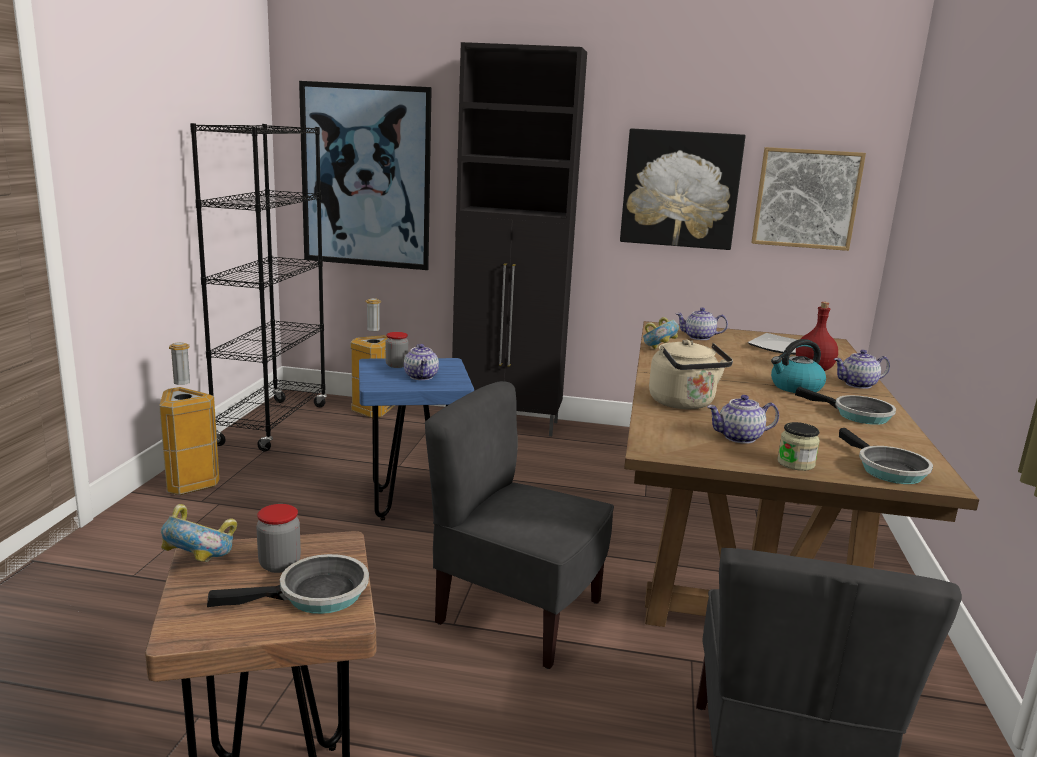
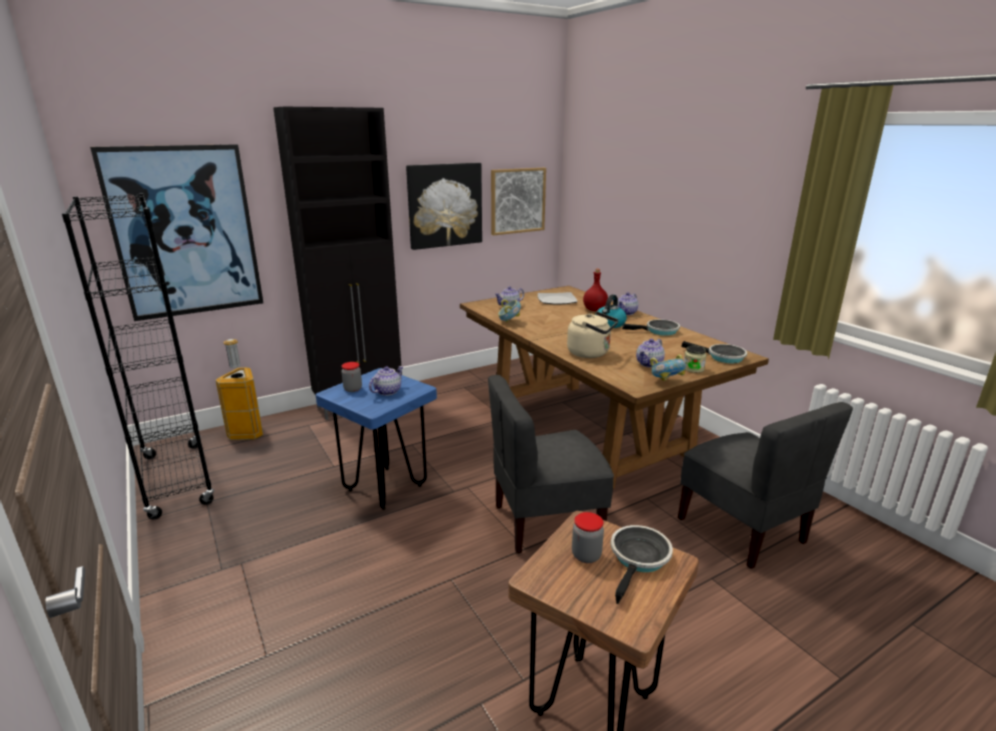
camera: 40 degrees left, 5 degrees up
trash can [159,342,220,495] -> none
bowl [161,504,237,562] -> bowl moved to [650,354,686,381]
teapot [404,344,439,380] -> teapot turned 90 degrees counterclockwise [369,366,403,396]

